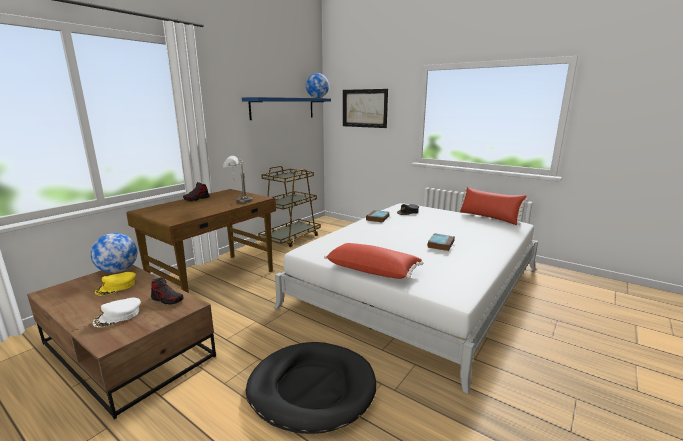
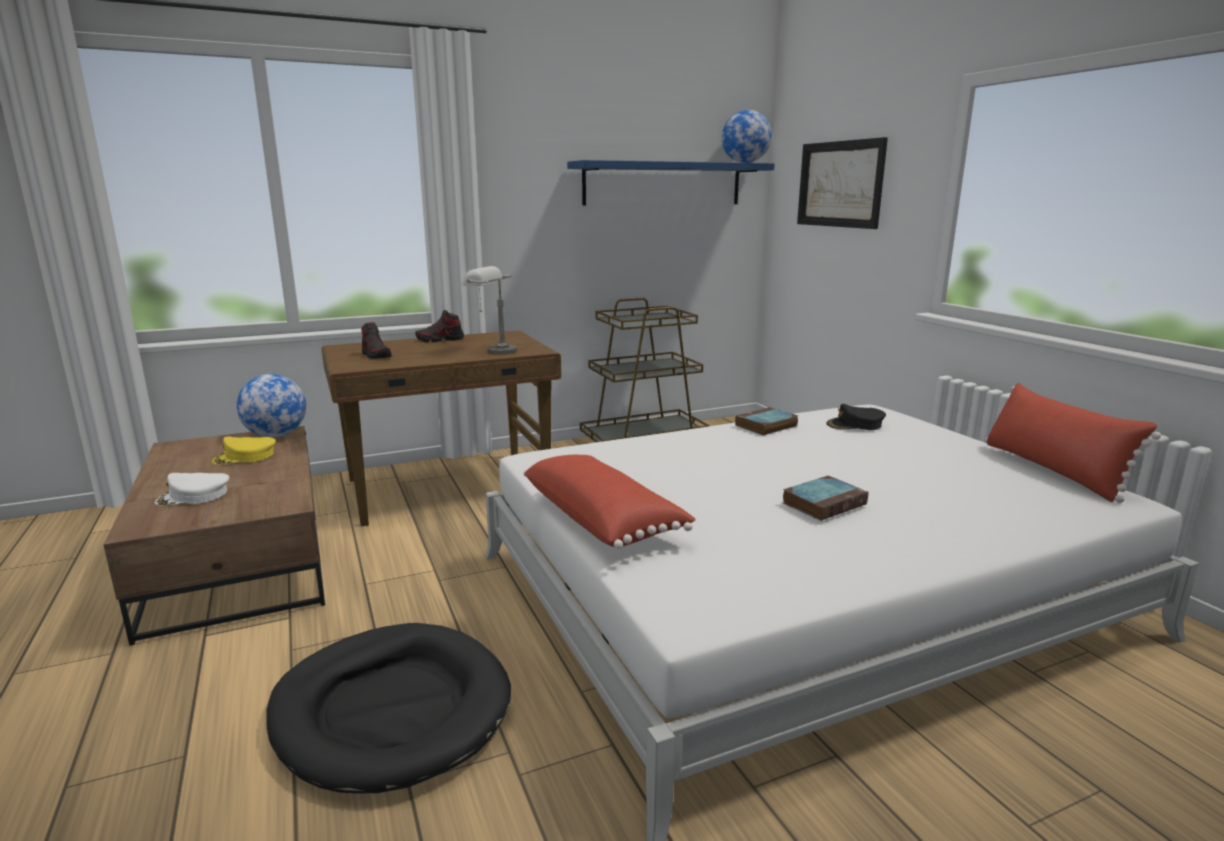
camera: 30 degrees right, 0 degrees up
shoe [151,276,184,305] -> shoe moved to [361,322,392,359]

